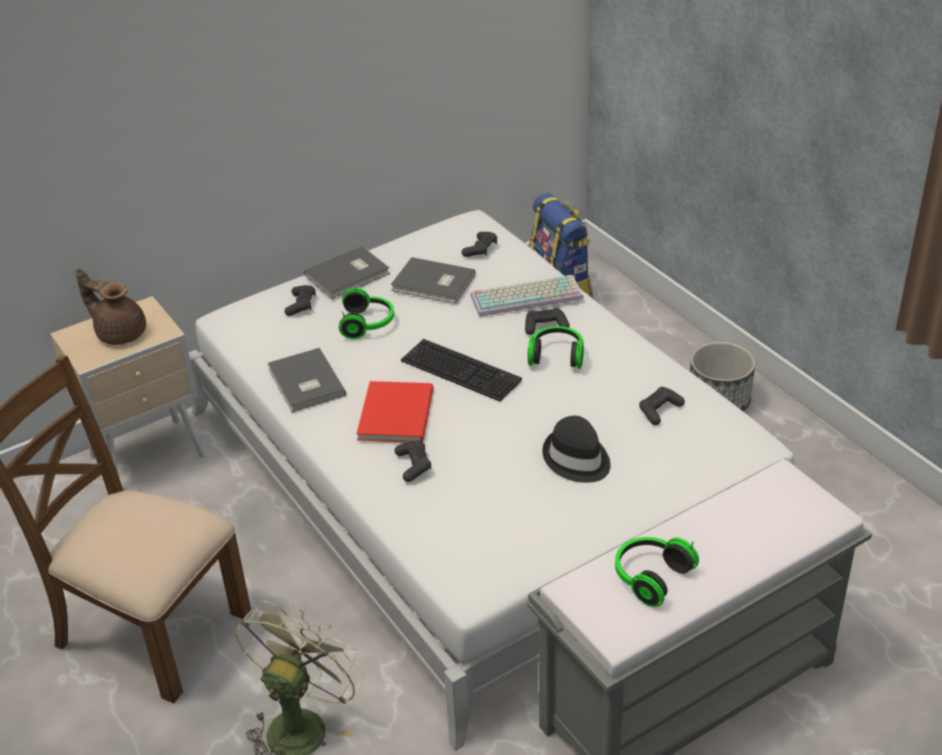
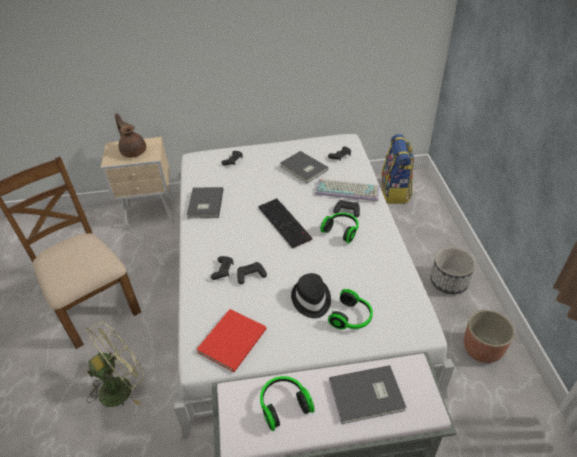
camera: 25 degrees right, 5 degrees up
grey book [304,246,390,299] -> grey book moved to [329,365,407,424]
headphones [339,288,394,339] -> headphones moved to [328,289,373,329]
red book [356,381,434,442] -> red book moved to [196,309,266,372]
black game controller [639,387,685,425] -> black game controller moved to [237,262,267,284]
none -> planter [464,310,514,363]

